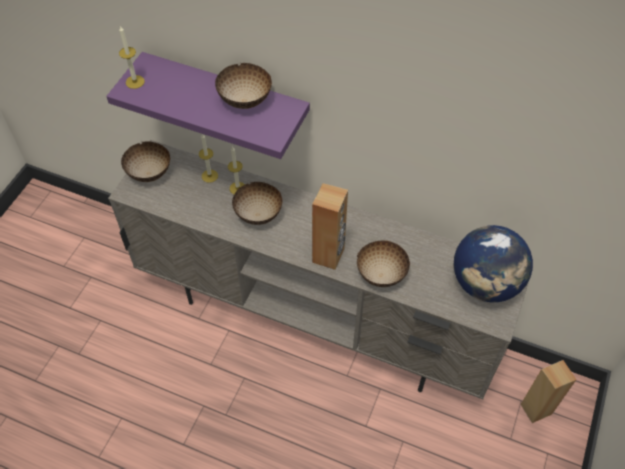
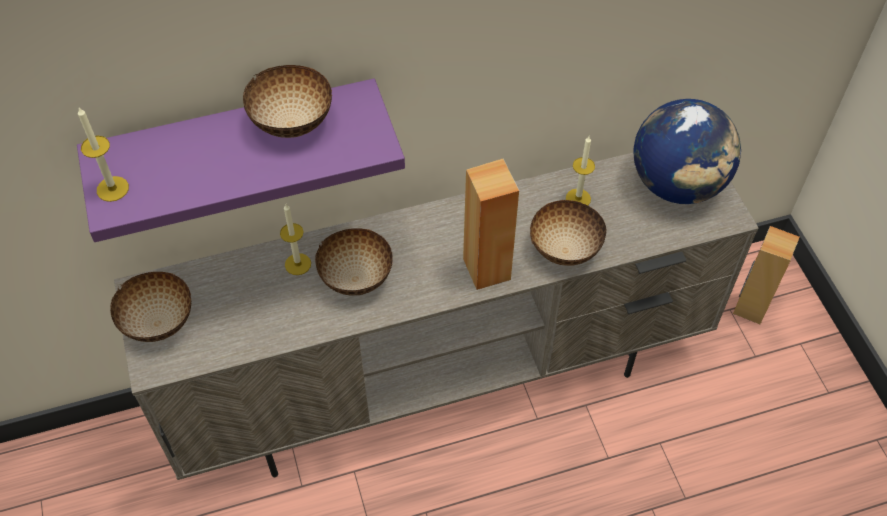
camera: 40 degrees left, 0 degrees up
candle [199,134,218,183] -> candle moved to [566,136,595,205]

